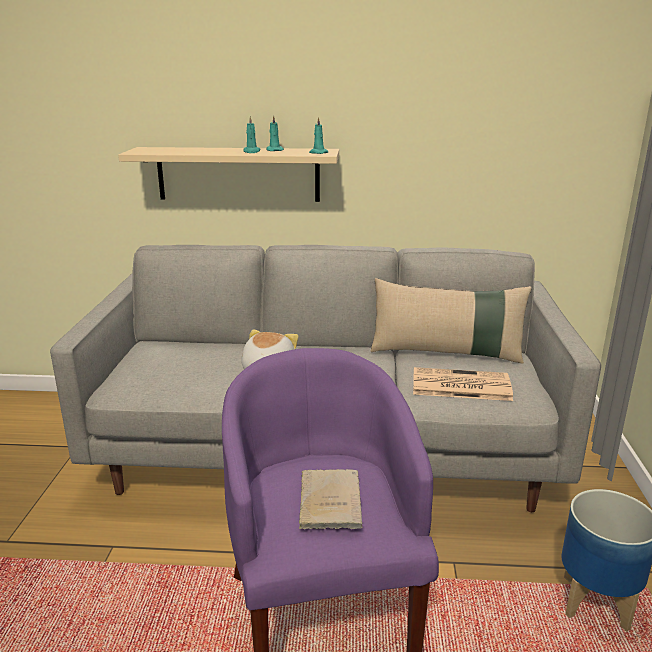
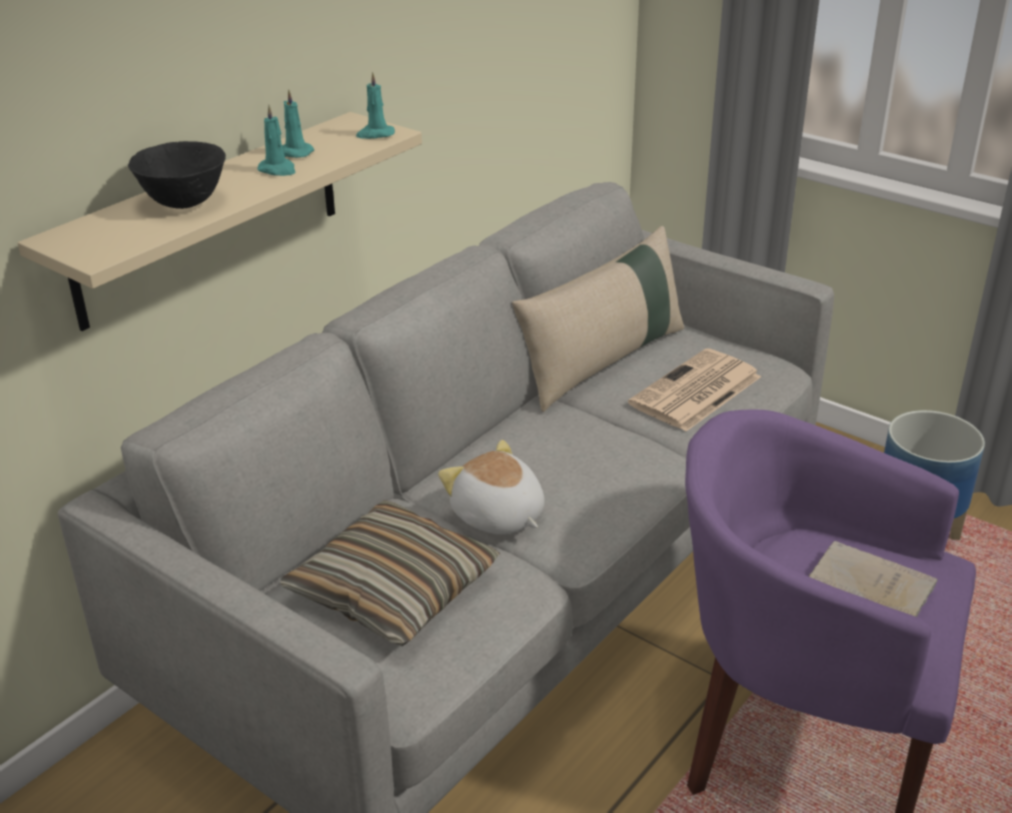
camera: 55 degrees left, 10 degrees up
none -> black bowl [128,141,226,209]
none -> pillow [280,500,500,646]

